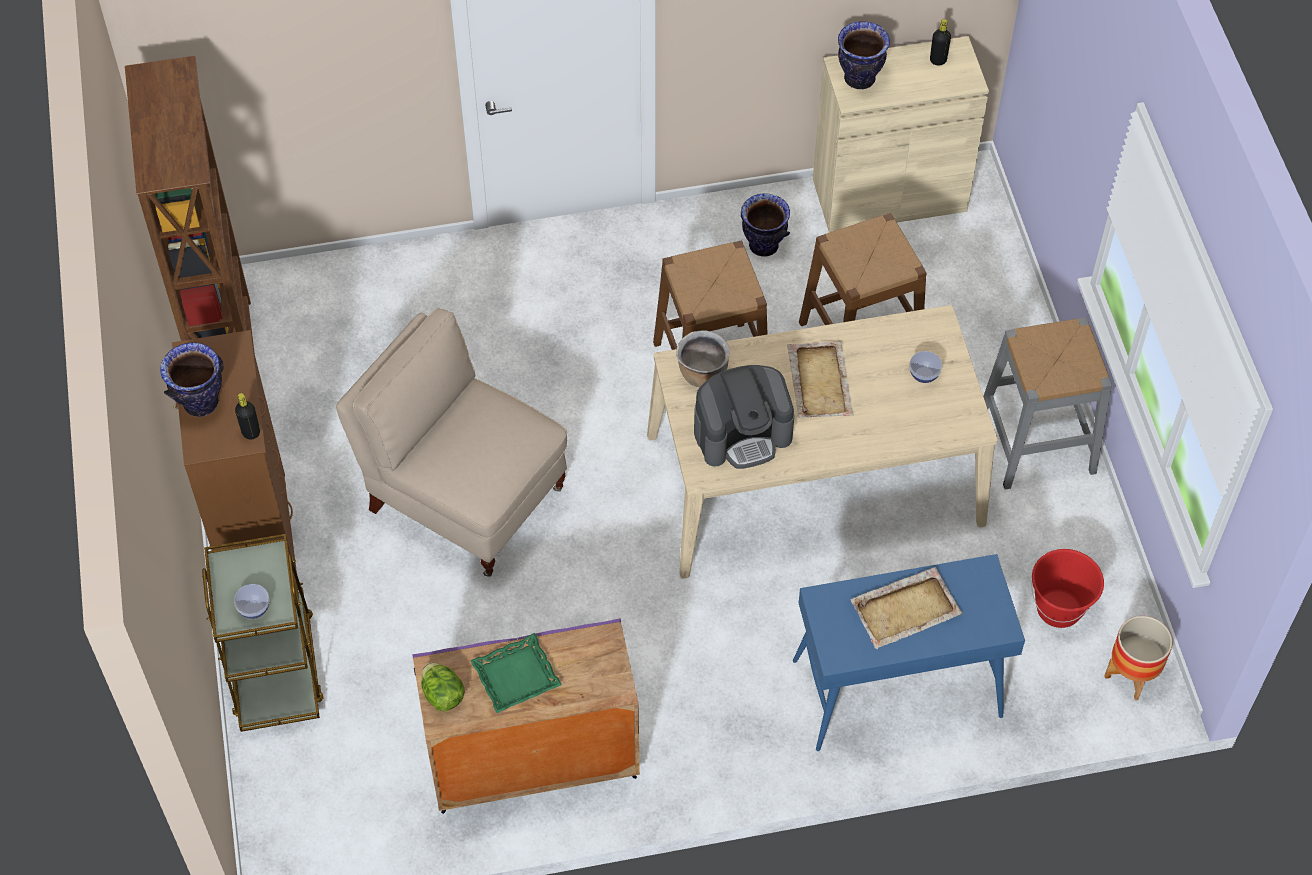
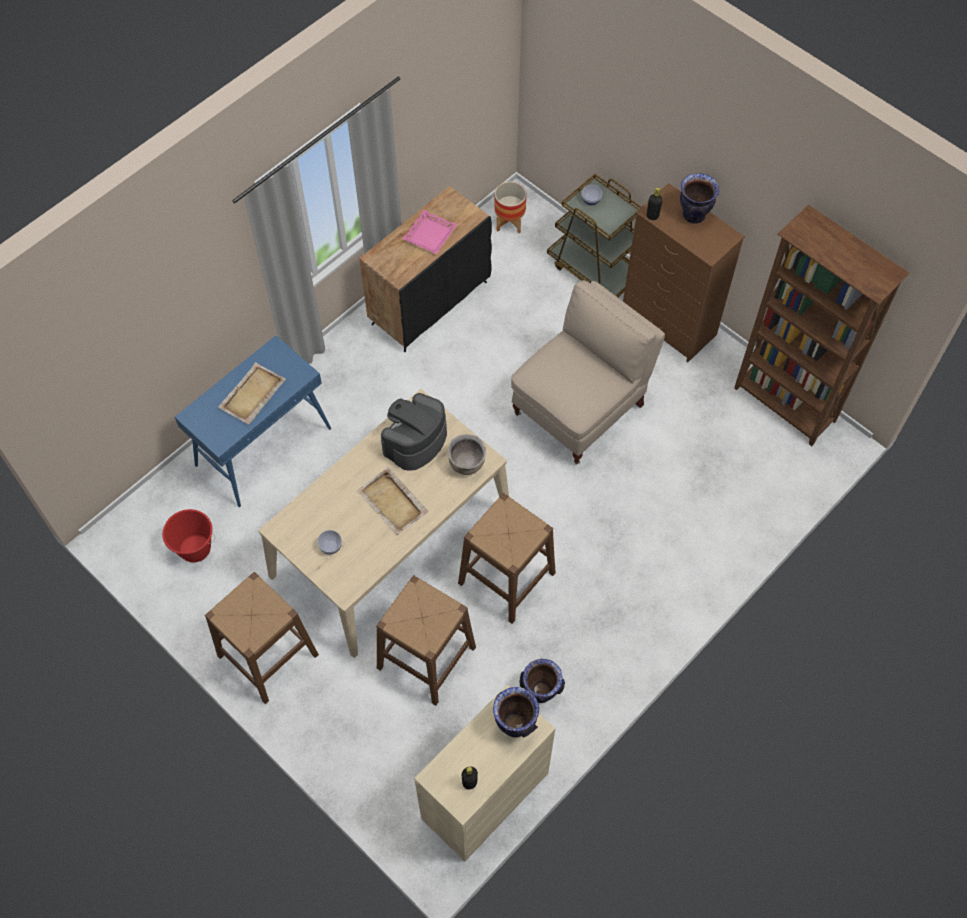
camera: 145 degrees right, 5 degrees up
beige chair [336,308,567,577] -> beige chair turned 45 degrees counterclockwise [511,280,665,464]
purple cabinet [412,618,640,814] -> black cabinet [360,186,492,352]
lettuce [421,663,465,711] -> none
green tray [470,633,562,713] -> pink tray [403,210,457,254]
grey stool [983,317,1112,489] -> brown stool [205,572,319,704]
planter [1104,616,1173,700] -> planter moved to [494,181,526,233]

